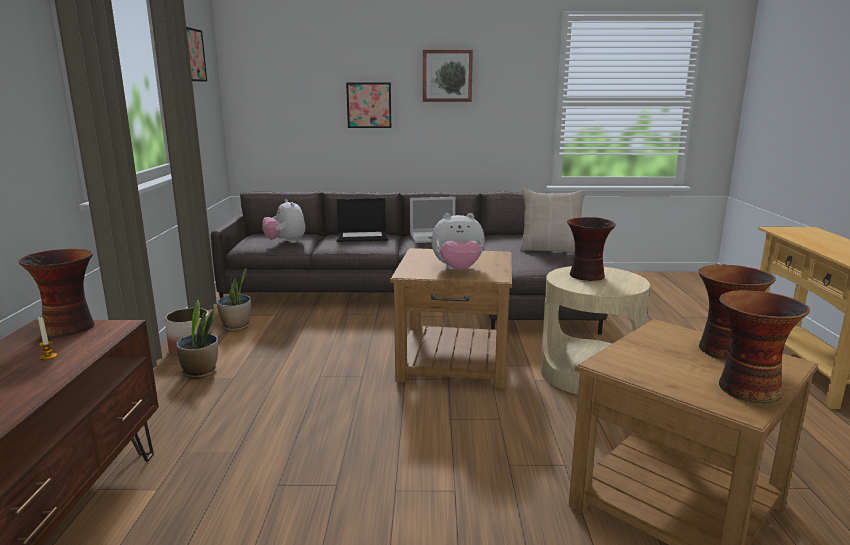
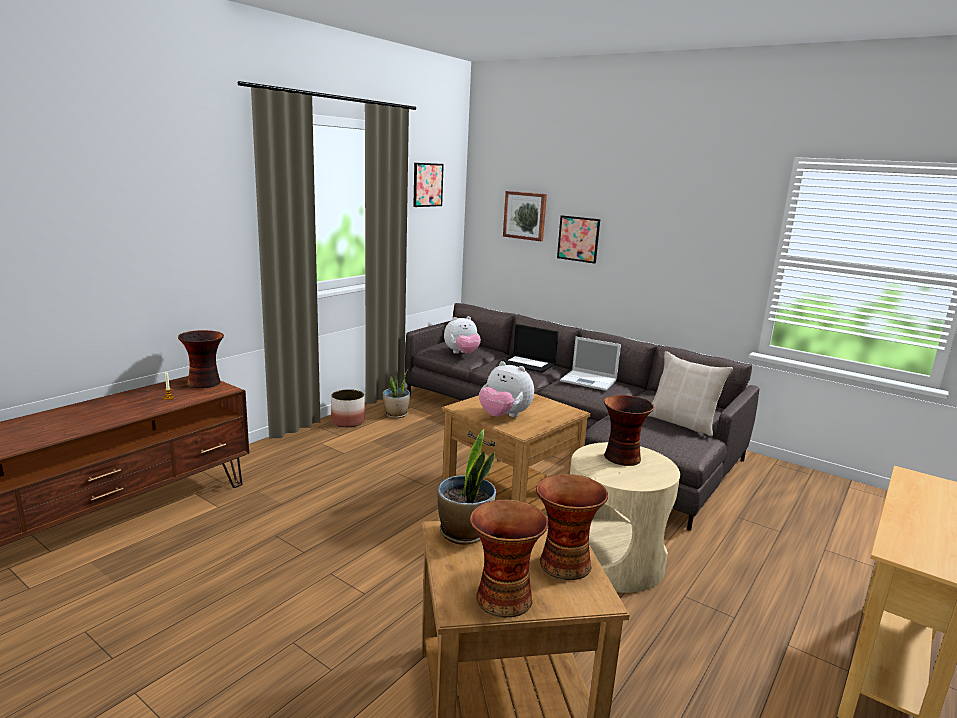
camera: 35 degrees right, 0 degrees up
potted plant [176,300,218,379] -> potted plant moved to [438,429,496,545]
plush toy [262,199,305,243] -> plush toy turned 120 degrees counterclockwise [444,316,481,354]
picture [423,50,473,102] -> picture moved to [503,191,547,241]

